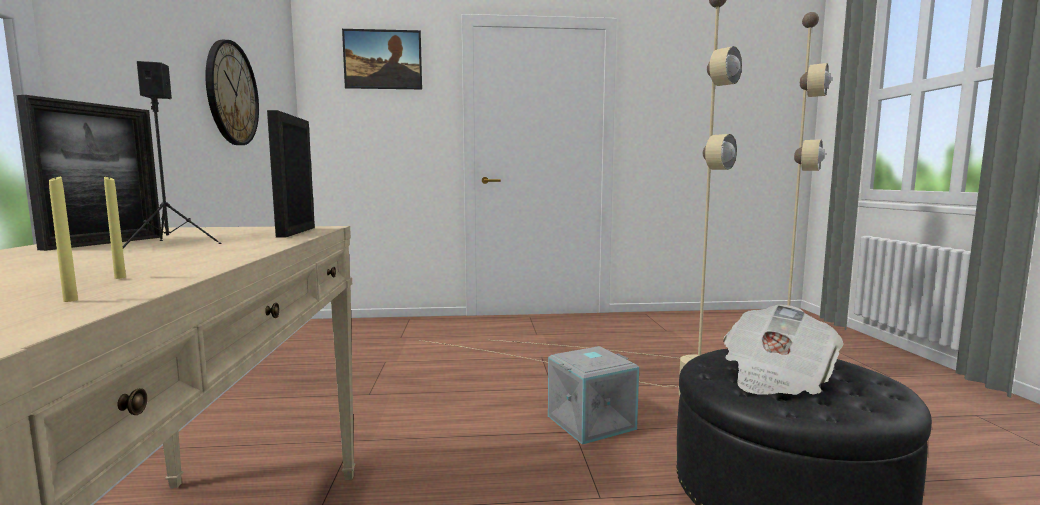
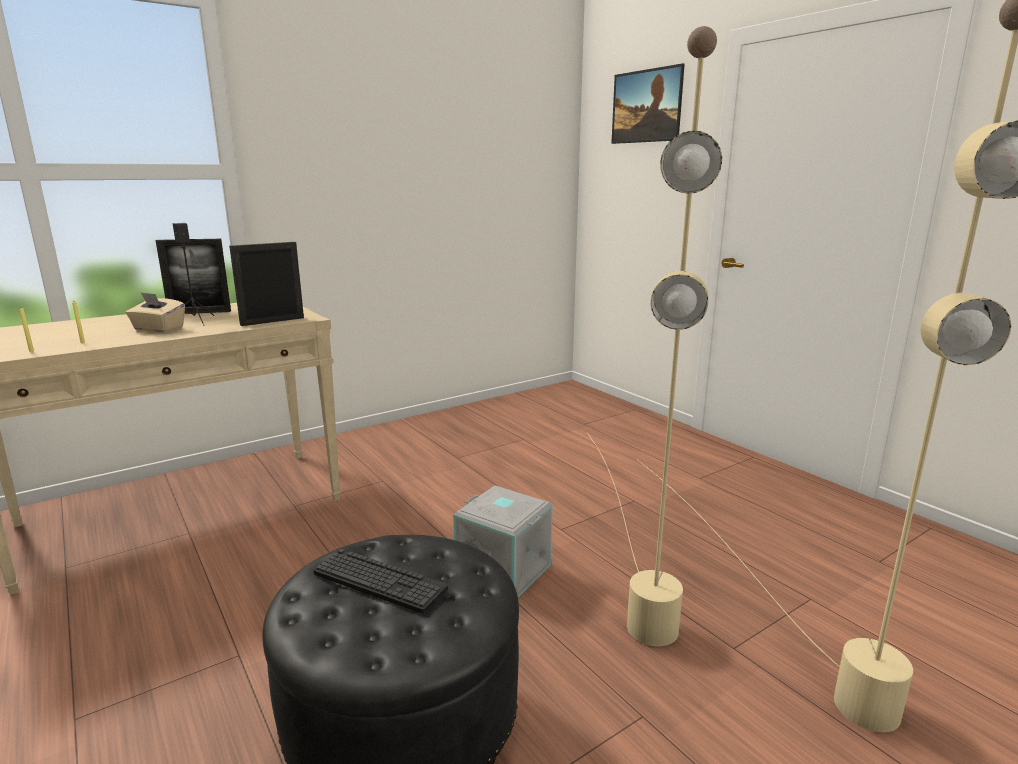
camera: 60 degrees right, 10 degrees up
wall clock [205,40,259,145] -> none
newspaper [723,304,844,395] -> keyboard [313,549,448,614]
none -> beige tissue box [126,292,185,333]

